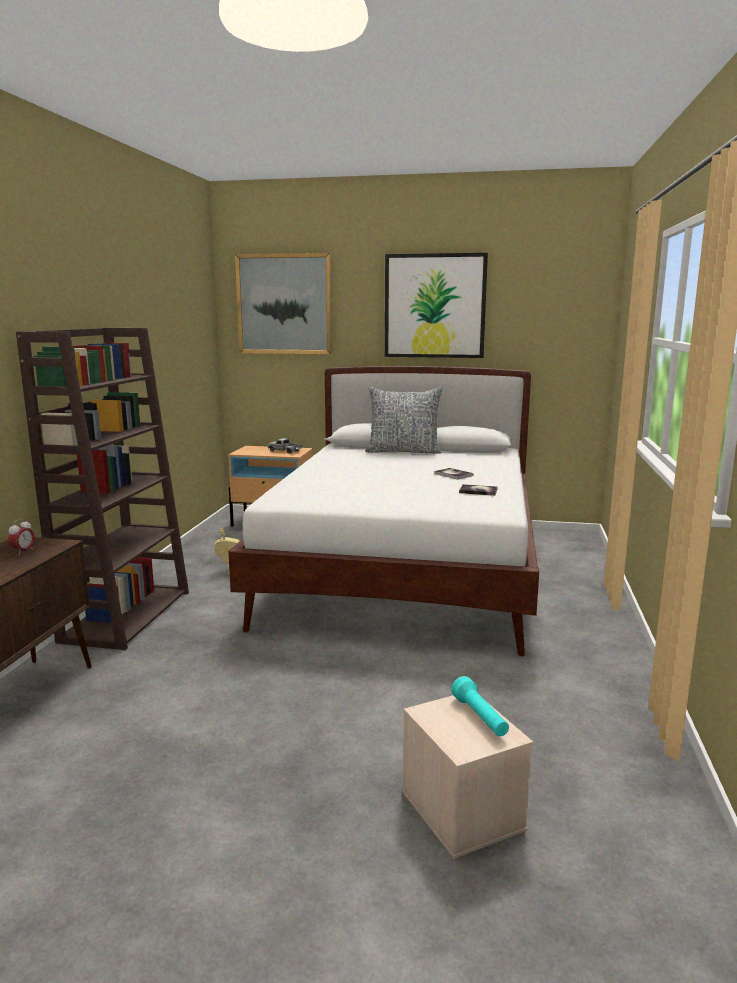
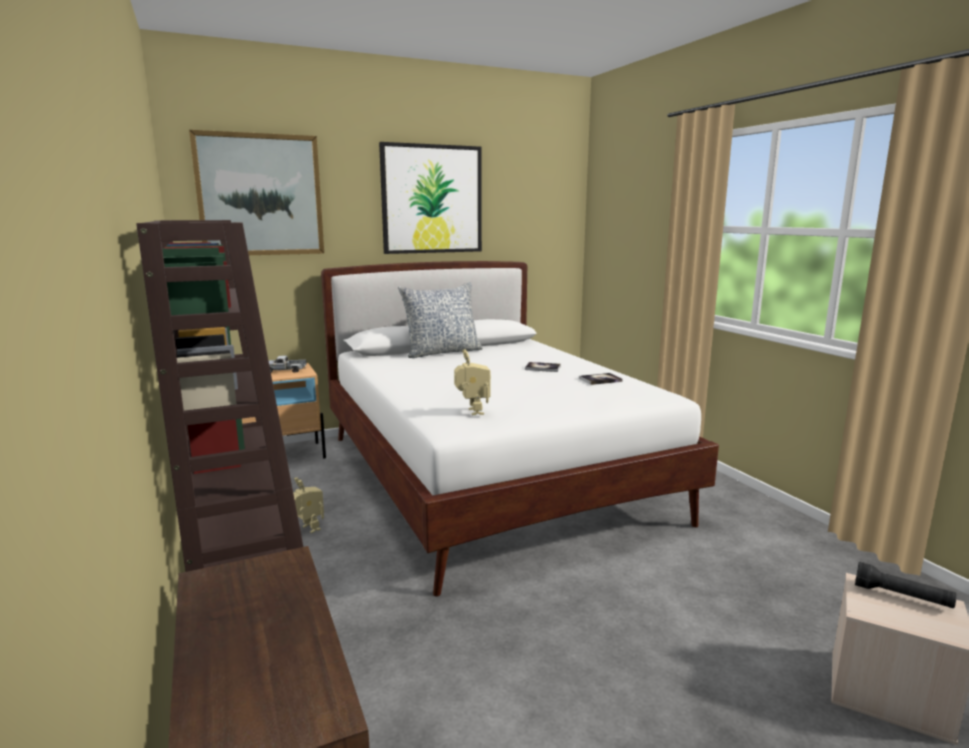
camera: 35 degrees left, 0 degrees up
alarm clock [8,519,35,555] -> none
turquoise flashlight [451,676,509,736] -> black flashlight [855,562,957,608]
none -> toy robot [454,349,491,415]

